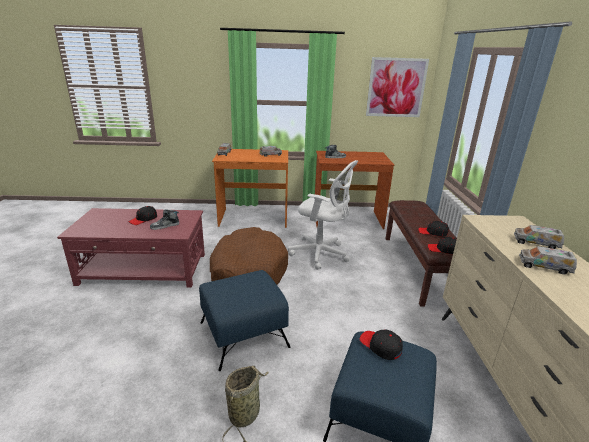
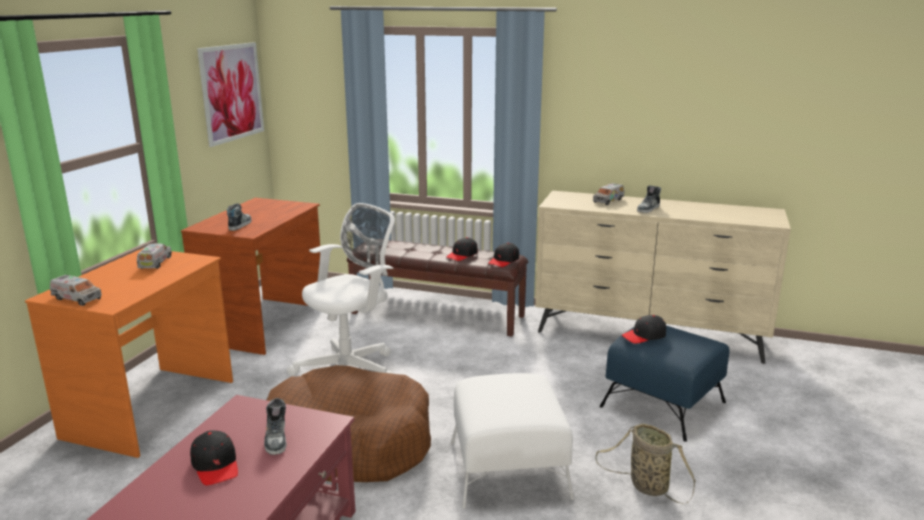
camera: 70 degrees left, 5 degrees down
blue ottoman [199,270,290,371] -> white ottoman [451,373,574,508]
toy truck [519,246,577,275] -> shoe [637,185,661,213]

